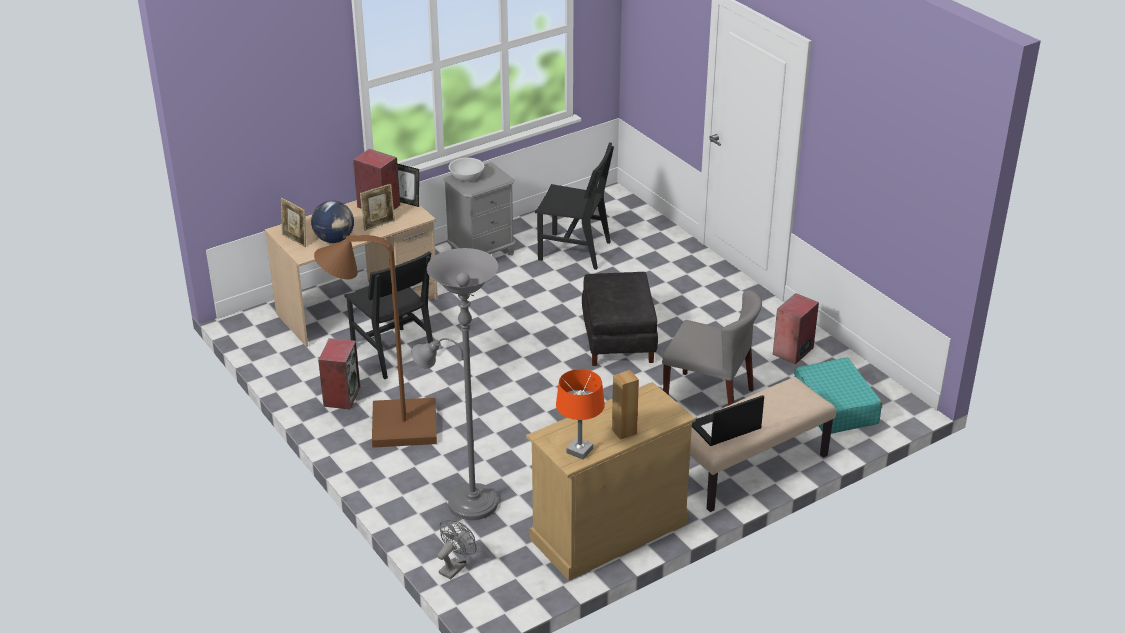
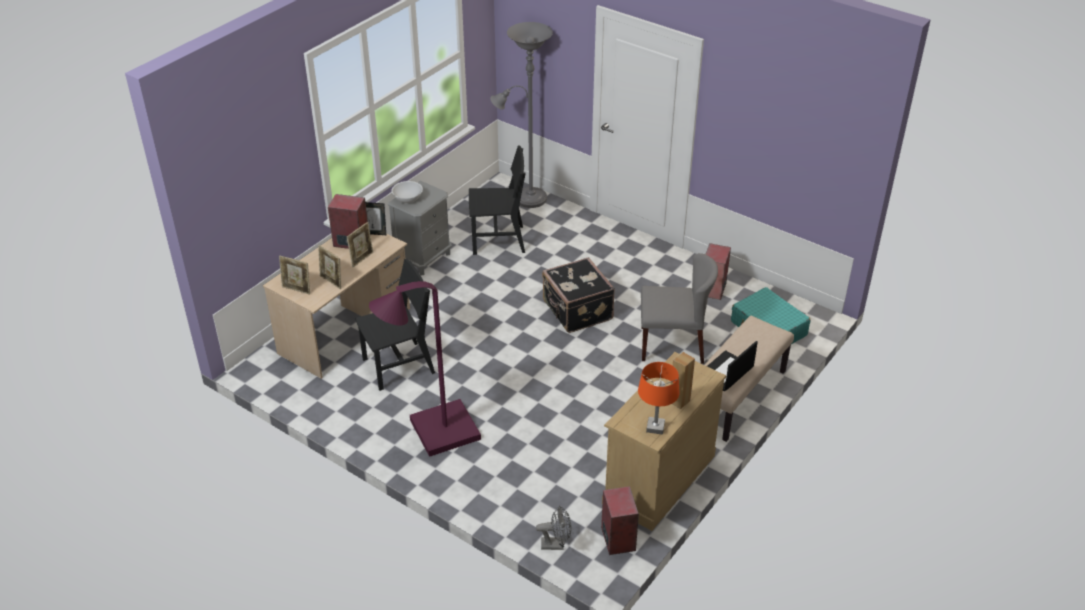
camera: 20 degrees left, 5 degrees up
globe [311,201,354,243] -> picture frame [318,245,341,289]
brown floor lamp [314,235,437,448] -> purple floor lamp [369,281,481,457]
speaker [318,338,360,409] -> speaker moved to [601,486,639,555]
black chair [344,251,433,379] -> black chair turned 60 degrees counterclockwise [355,259,435,391]
grey floor lamp [411,248,498,520] -> grey floor lamp moved to [490,22,553,208]
grey fan [438,520,476,580] -> grey fan turned 75 degrees clockwise [536,505,571,550]
black ottoman [582,272,658,366] -> black suitcase [542,257,615,333]

